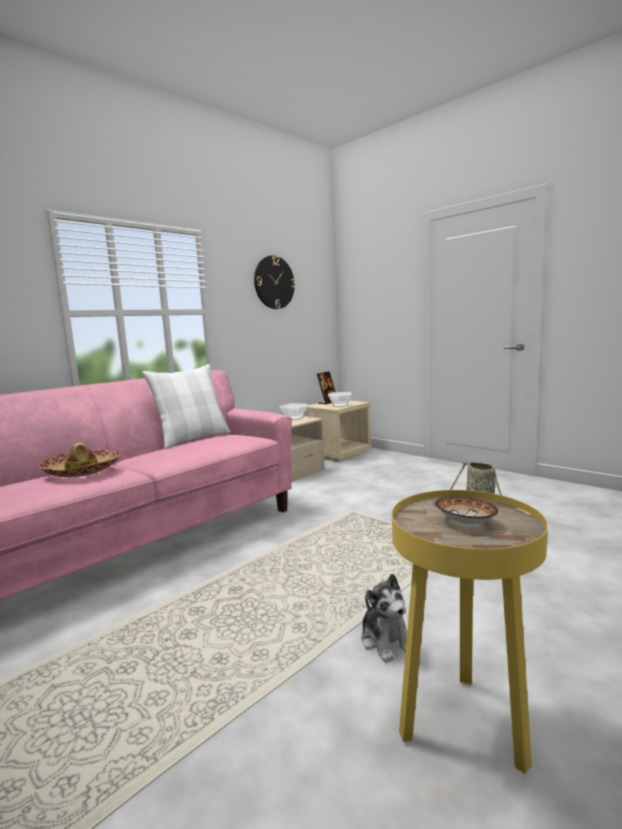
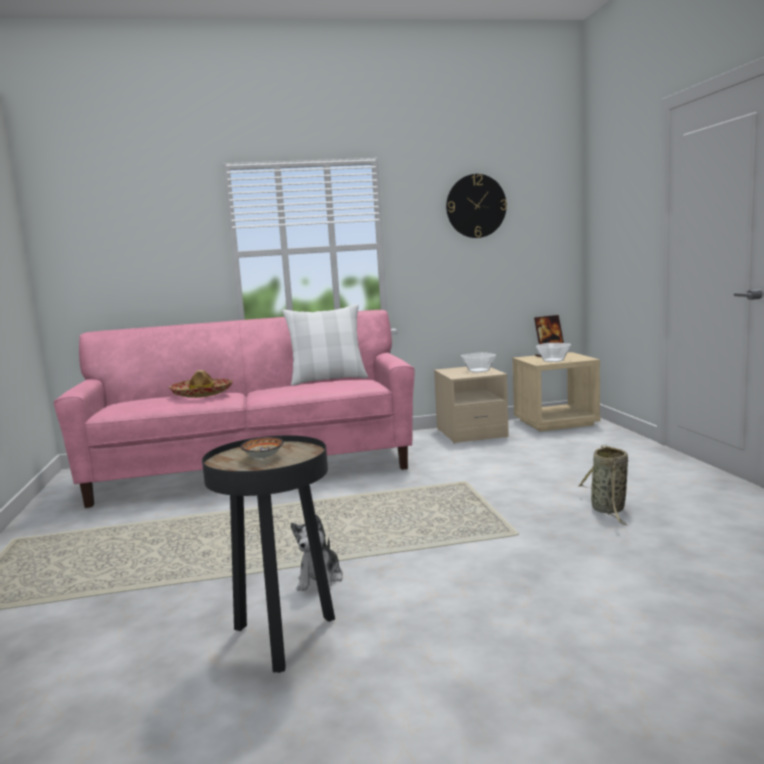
camera: 35 degrees right, 0 degrees up
yellow side table [392,490,548,774] -> black side table [202,435,335,673]

